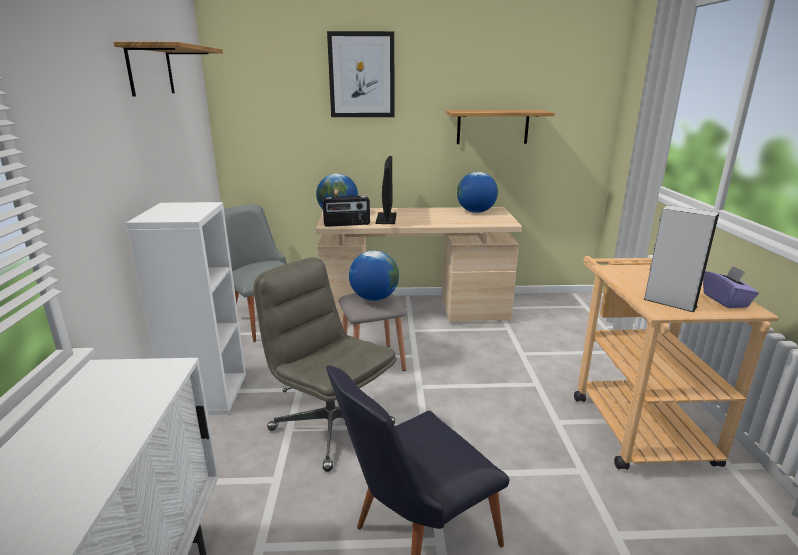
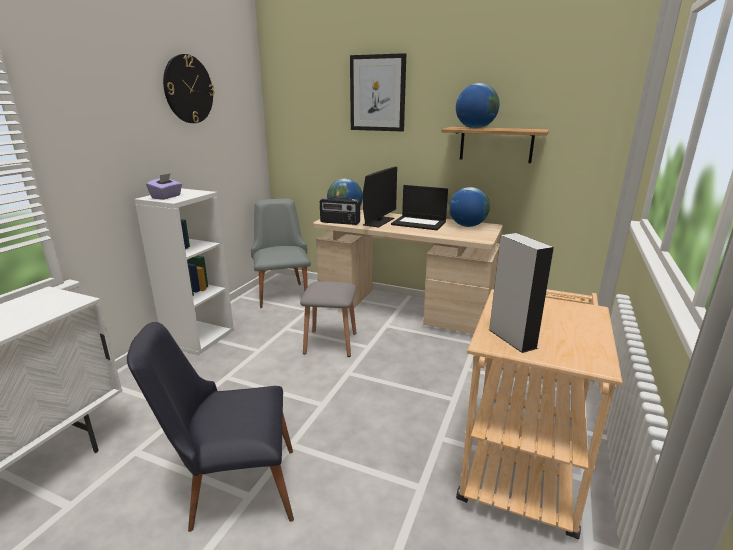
camera: 25 degrees right, 0 degrees up
shelf [114,42,223,97] -> wall clock [163,54,214,123]
grey office chair [254,257,397,472] -> none
globe [349,250,399,301] -> globe moved to [456,83,499,129]
purple tissue box [703,265,759,308] -> purple tissue box moved to [146,173,182,200]
none -> laptop [391,185,448,230]

